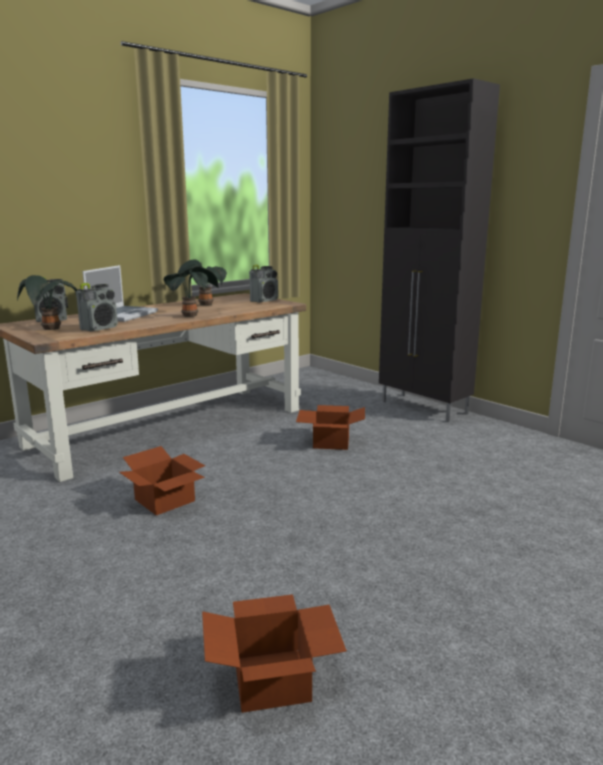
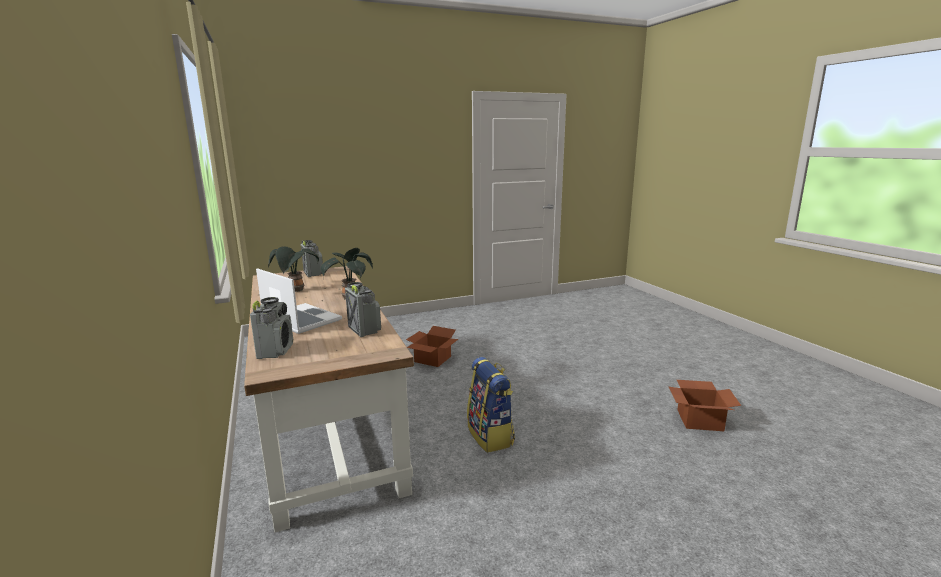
camera: 70 degrees left, 0 degrees up
potted plant [17,275,78,330] -> none
cardboard box [119,446,205,516] -> backpack [467,357,515,453]
black cabinet [379,78,500,422] -> none

